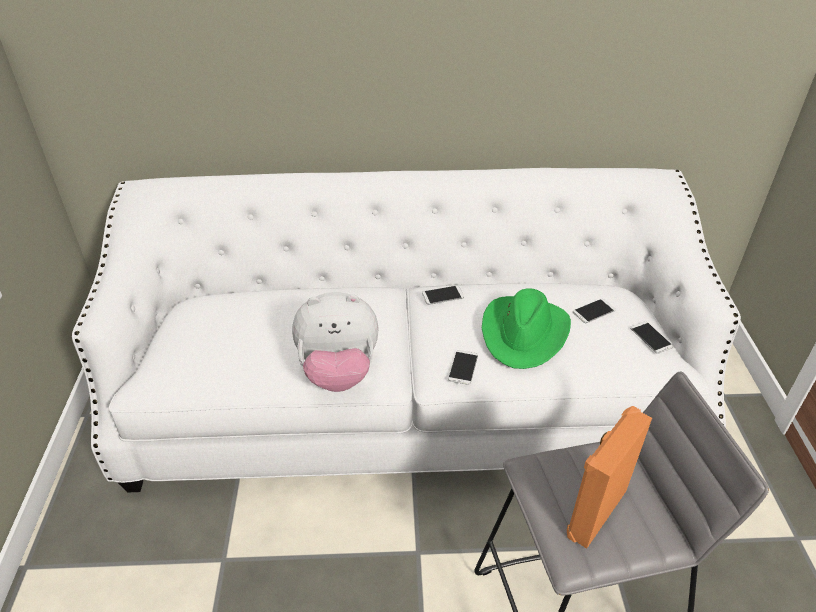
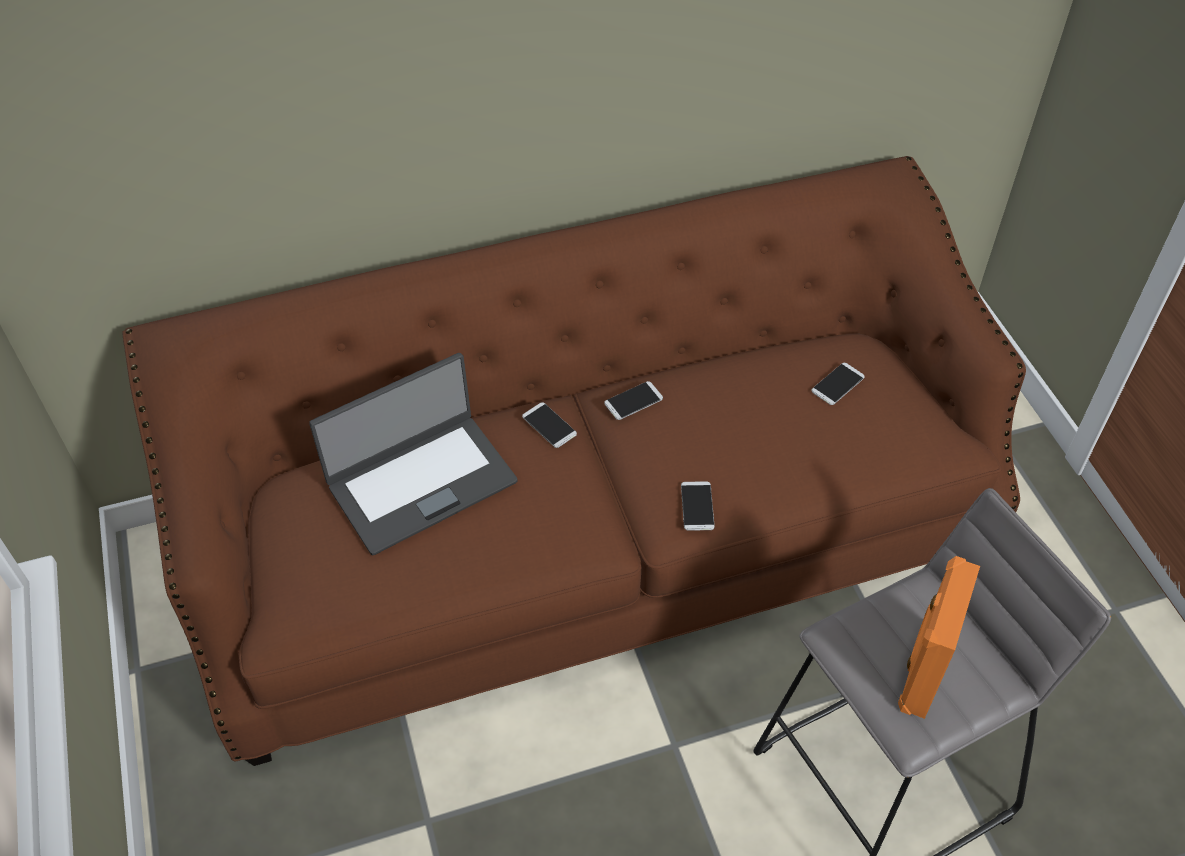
camera: 15 degrees left, 10 degrees up
white sofa [72,168,741,492] -> brown sofa [122,156,1026,766]
plush toy [292,292,379,392] -> none
green hat [482,288,571,369] -> none
phone [630,321,673,353] -> phone moved to [522,402,577,448]
none -> laptop [309,353,517,555]

